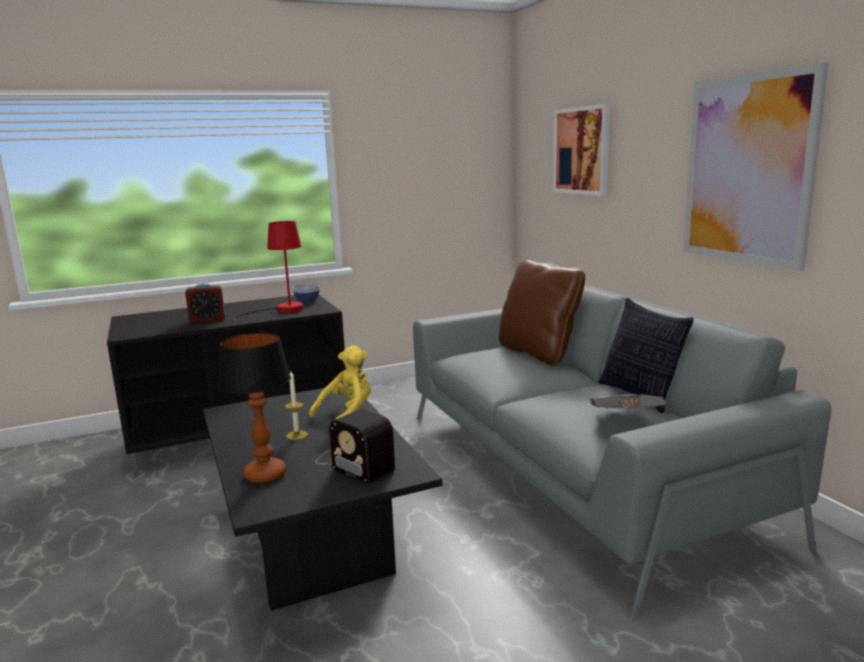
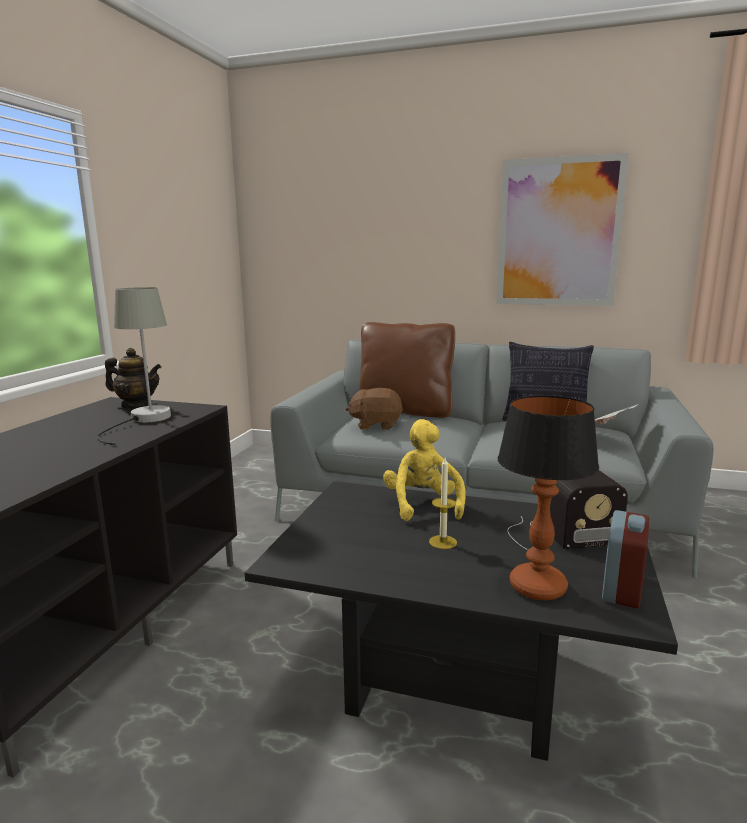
camera: 50 degrees left, 0 degrees up
alarm clock [185,283,225,323] -> alarm clock moved to [602,510,649,608]
red table lamp [233,221,303,321] -> grey table lamp [97,287,171,445]
bowl [293,283,320,303] -> teapot [105,348,161,408]
picture [553,104,610,196] -> none
none -> brown plush toy [346,388,404,430]

